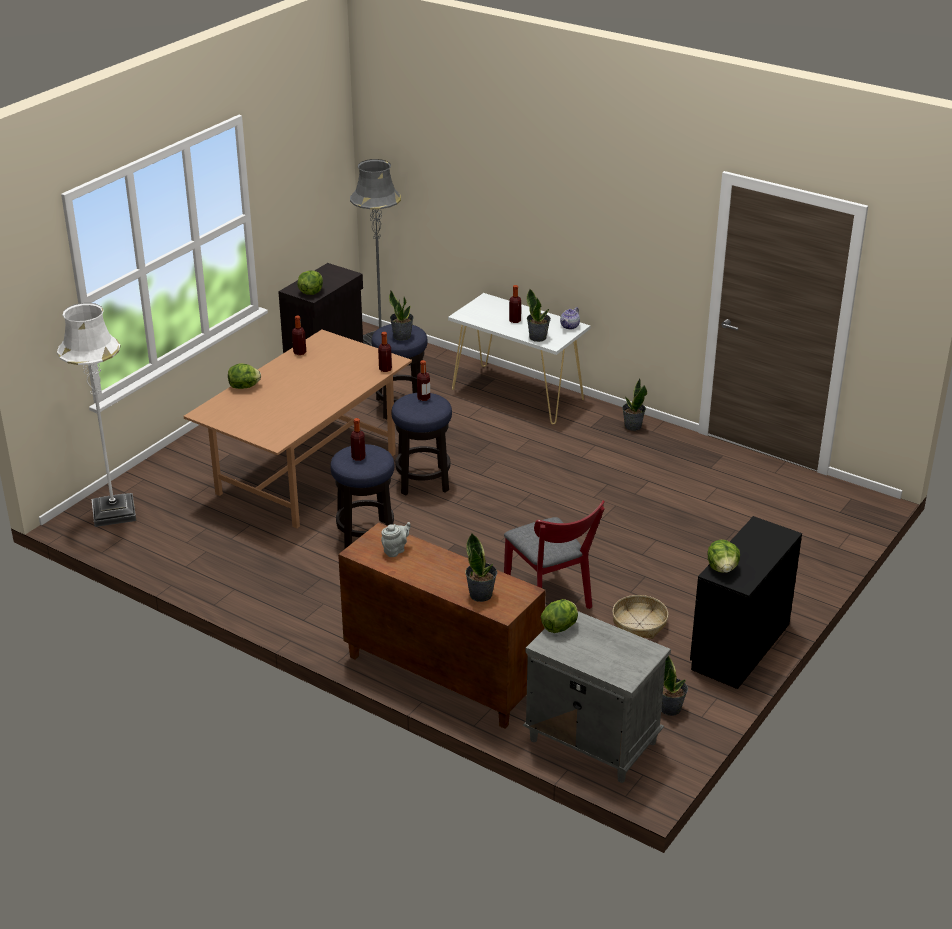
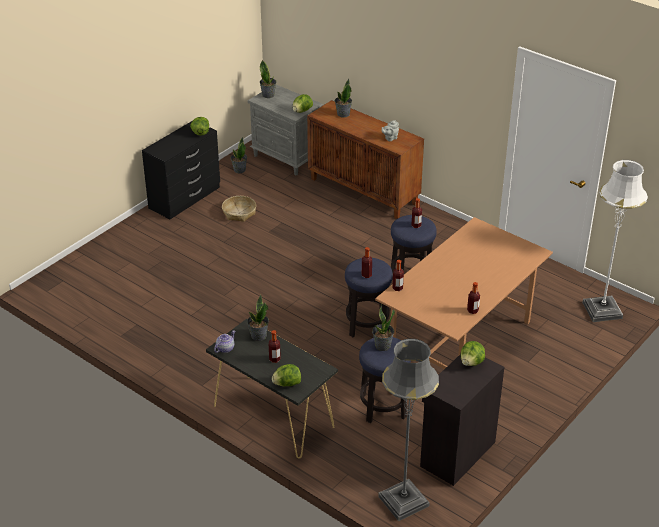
camera: 175 degrees left, 5 degrees up
lettuce [228,363,261,389] -> lettuce moved to [272,364,301,386]
white console table [448,293,590,424] -> black console table [206,319,338,458]
red chair [504,500,605,609] -> none
potted plant [622,379,647,431] -> potted plant moved to [260,60,276,98]

